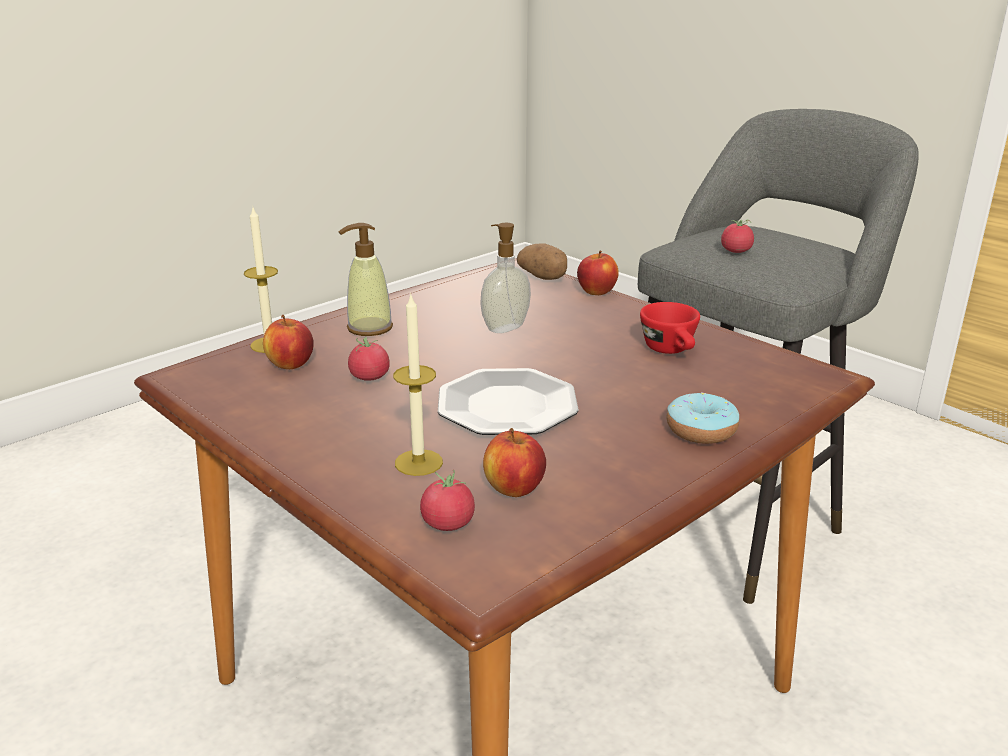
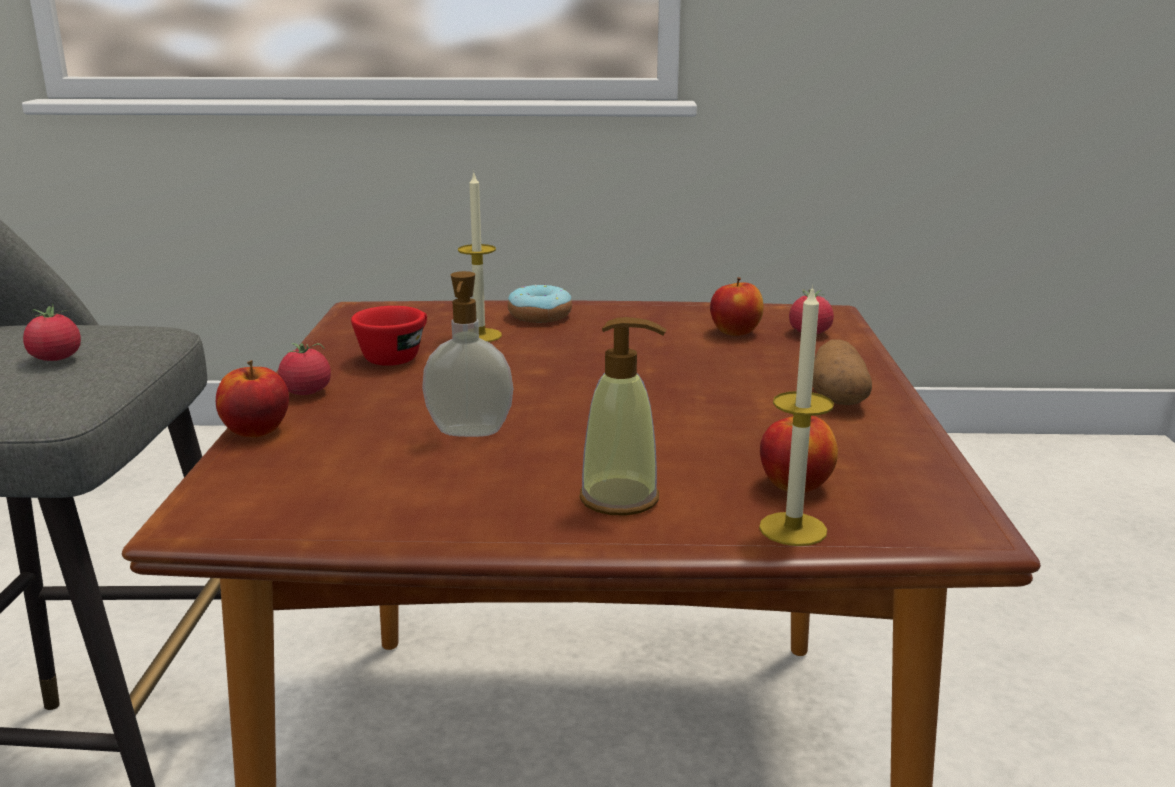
camera: 135 degrees left, 5 degrees down
tomato [348,337,390,381] -> tomato moved to [278,343,331,395]
candle [393,293,443,476] -> candle moved to [458,173,502,342]
plate [437,368,579,435] -> none
potato [517,243,567,280] -> potato moved to [812,339,872,405]

